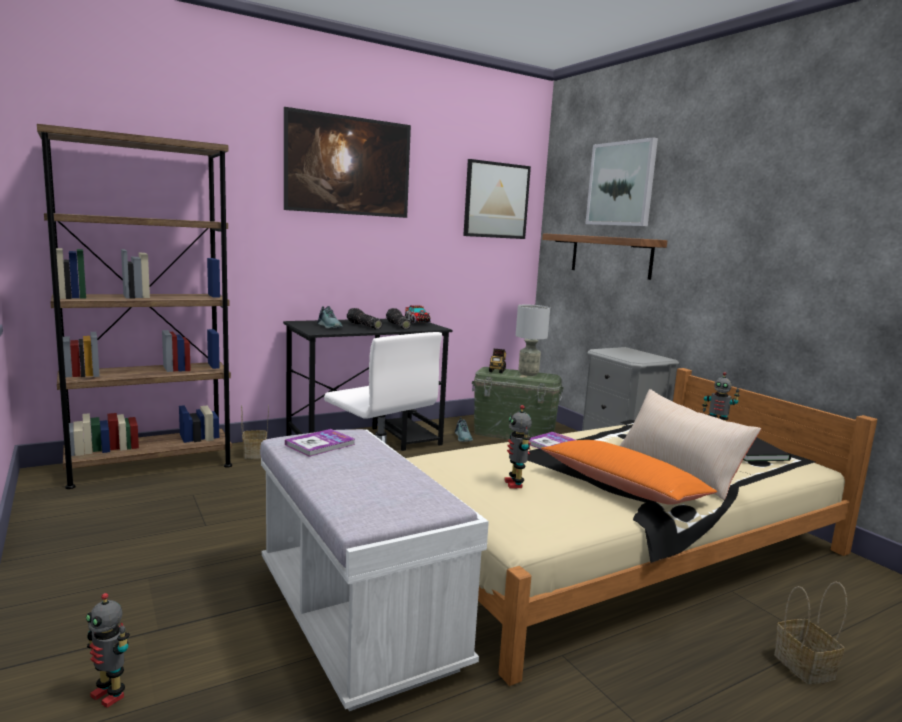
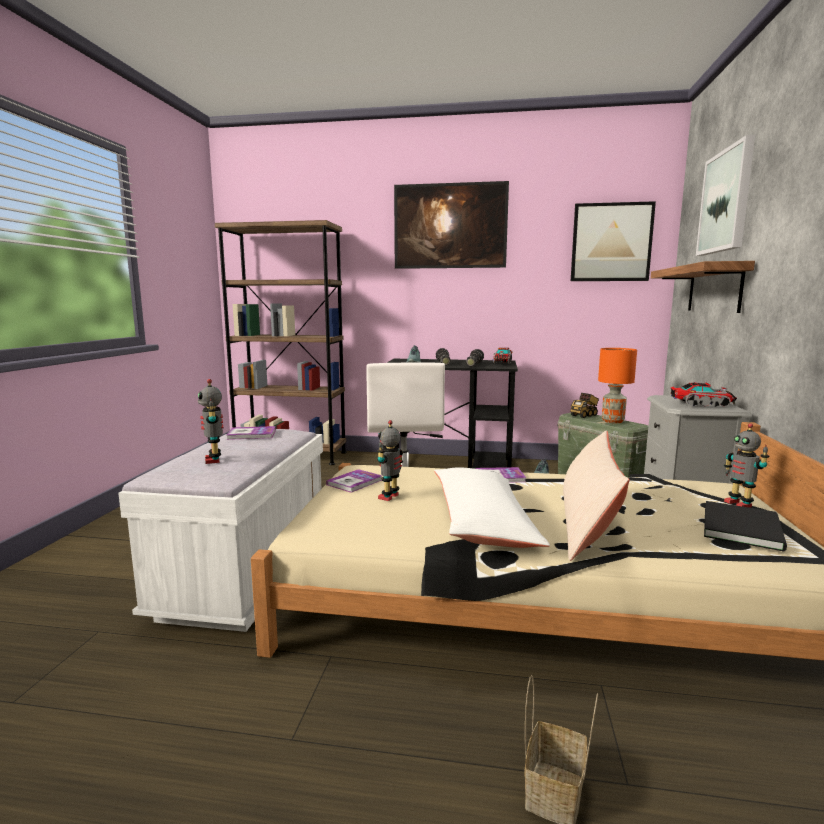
camera: 40 degrees right, 0 degrees up
toy robot [86,593,130,708] -> toy robot moved to [198,379,223,464]
basket [241,405,269,459] -> none
grey table lamp [516,305,550,376] -> orange table lamp [598,348,637,423]
orange pillow [541,440,717,505] -> white pillow [434,467,550,548]
none -> book [326,469,382,493]
none -> toy truck [671,382,737,407]

